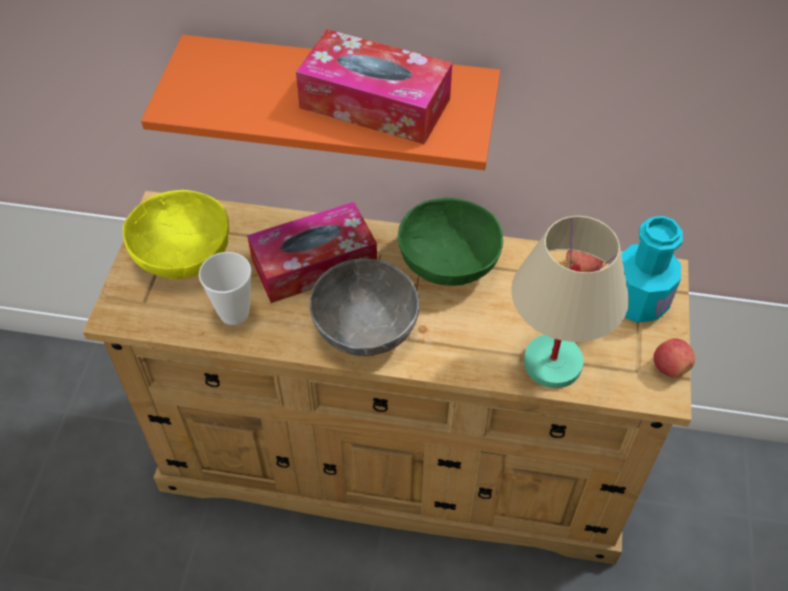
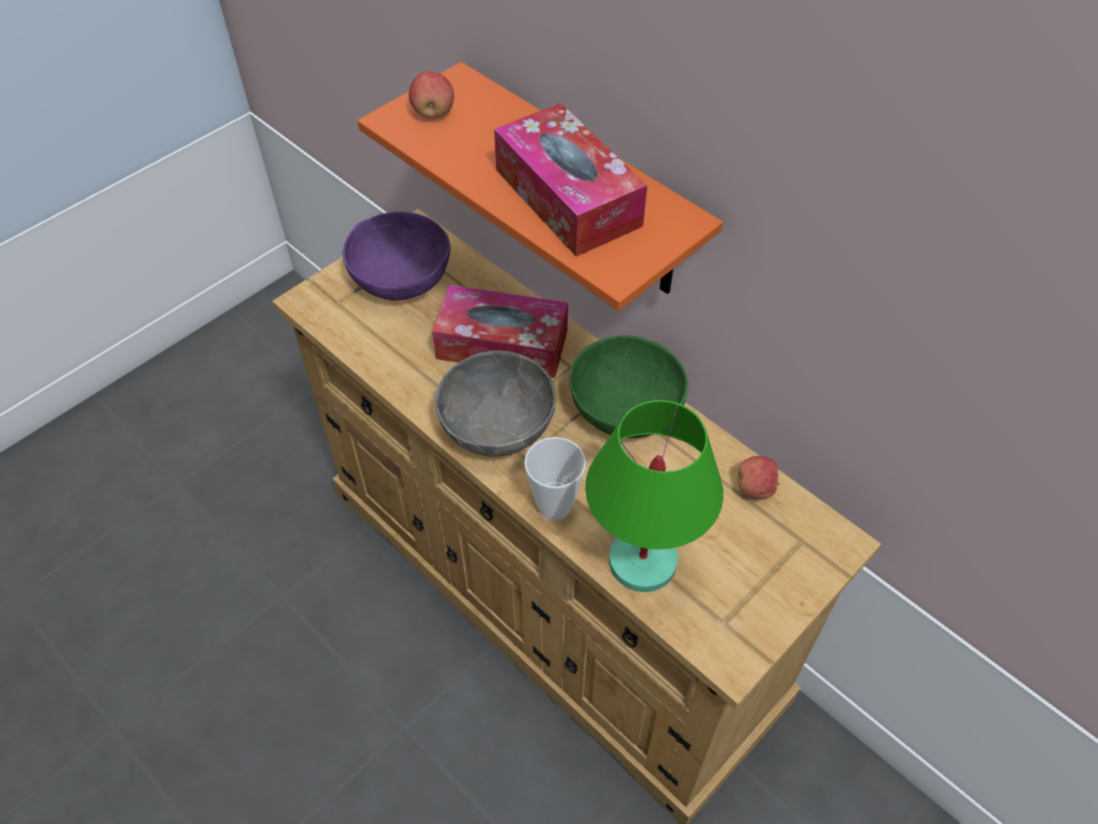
camera: 35 degrees right, 0 degrees up
yellow bowl [123,190,229,279] -> purple bowl [342,211,451,301]
cup [199,252,252,325] -> cup moved to [524,437,586,520]
beige table lamp [511,216,629,388] -> green table lamp [585,400,723,592]
turquoise bottle [621,216,683,323] -> none
apple [653,338,695,378] -> apple moved to [409,71,454,118]

